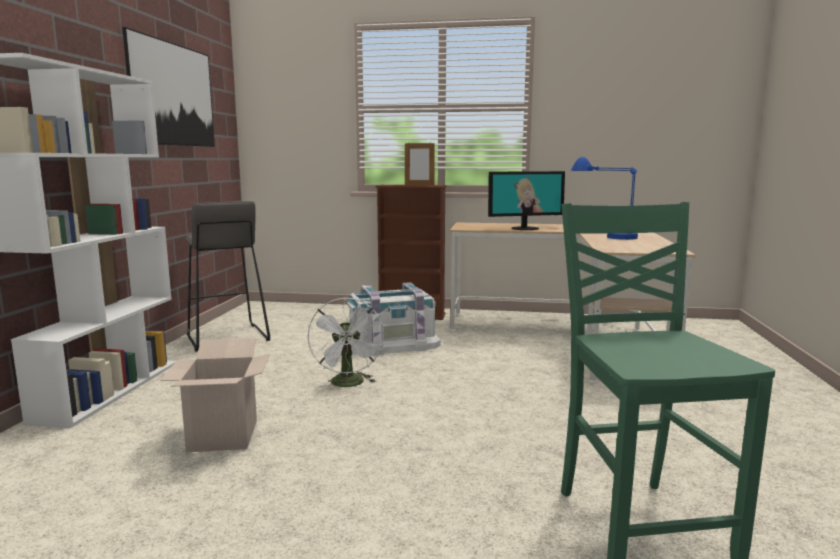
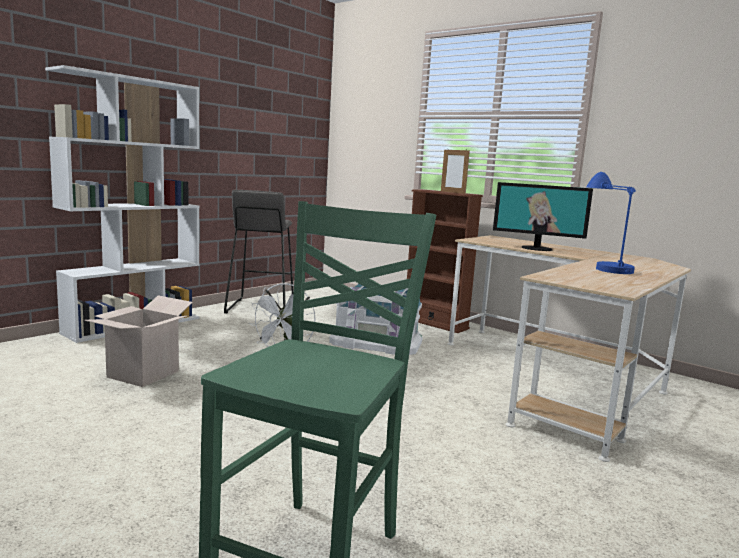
camera: 30 degrees right, 0 degrees up
picture [122,27,215,147] -> none

